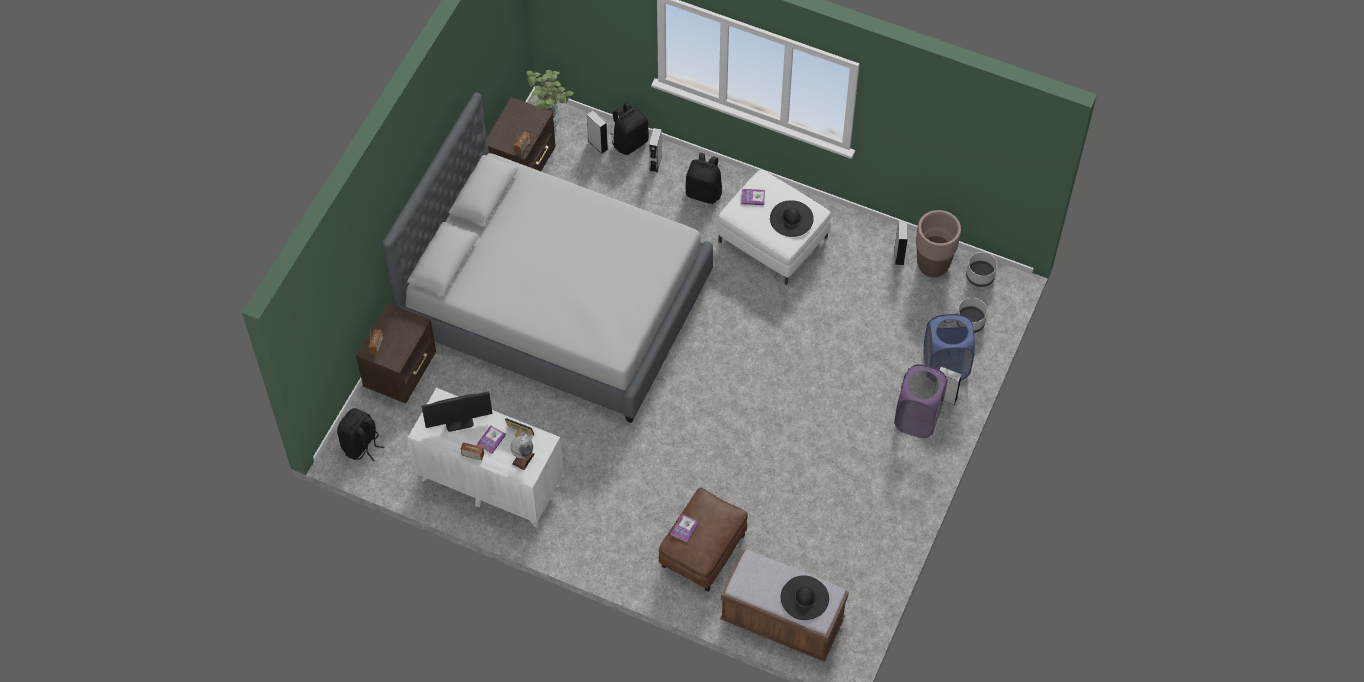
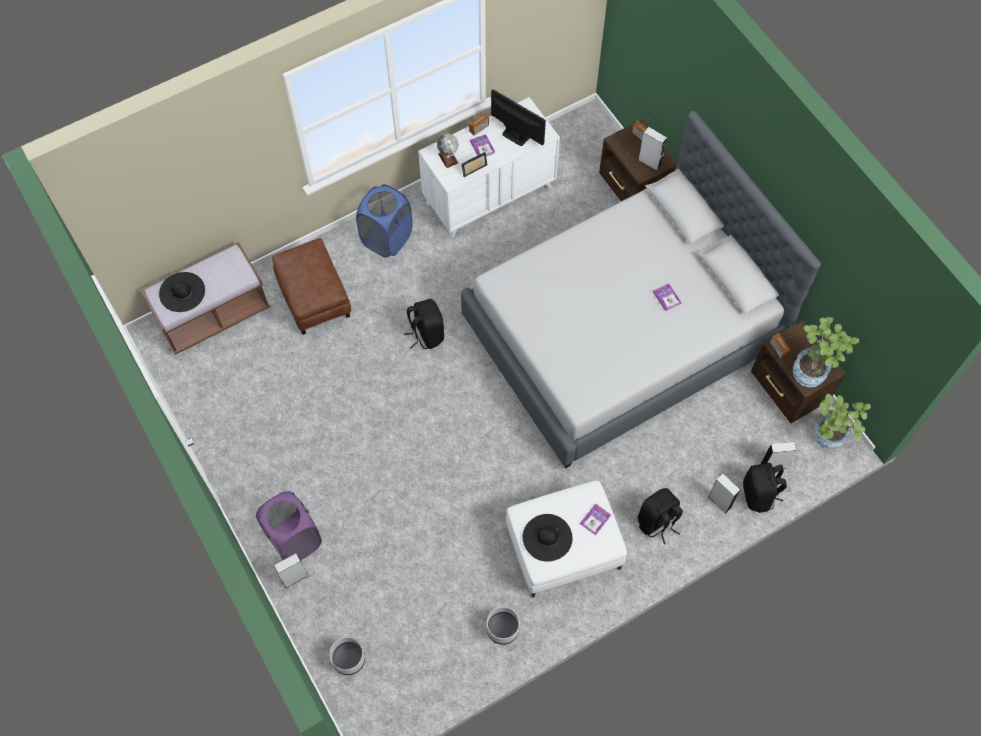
camera: 125 degrees right, 5 degrees up
black backpack [337,408,385,461] -> black backpack moved to [404,299,444,349]
monitor [422,391,492,432] -> monitor turned 105 degrees clockwise [491,89,546,146]
book [671,514,699,543] -> book moved to [653,283,681,311]
grey speaker [895,221,908,265] -> grey speaker moved to [638,127,667,171]
brown planter [916,210,961,277] -> none
blue laundry basket [924,314,975,381] -> blue laundry basket moved to [356,184,413,258]
grey planter [966,252,997,287] -> grey planter moved to [487,607,520,645]
none -> potted plant [793,317,859,387]

